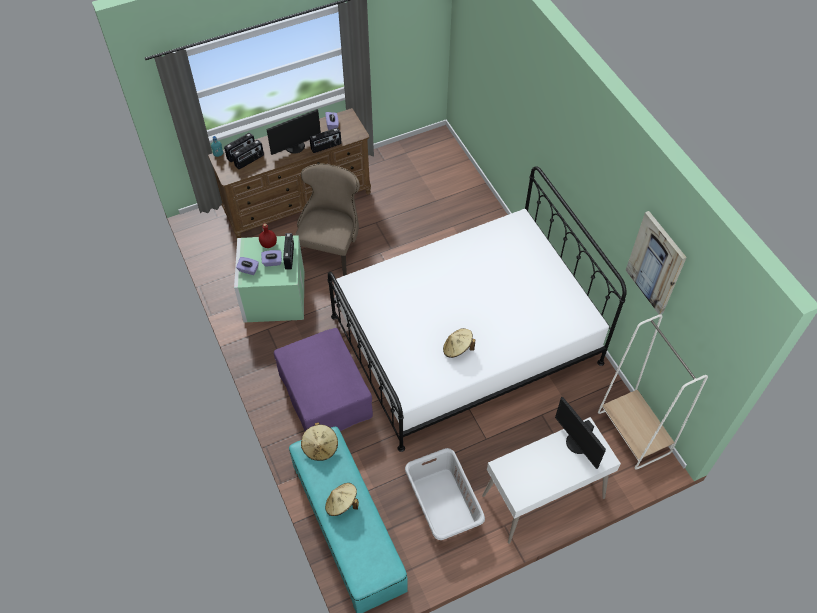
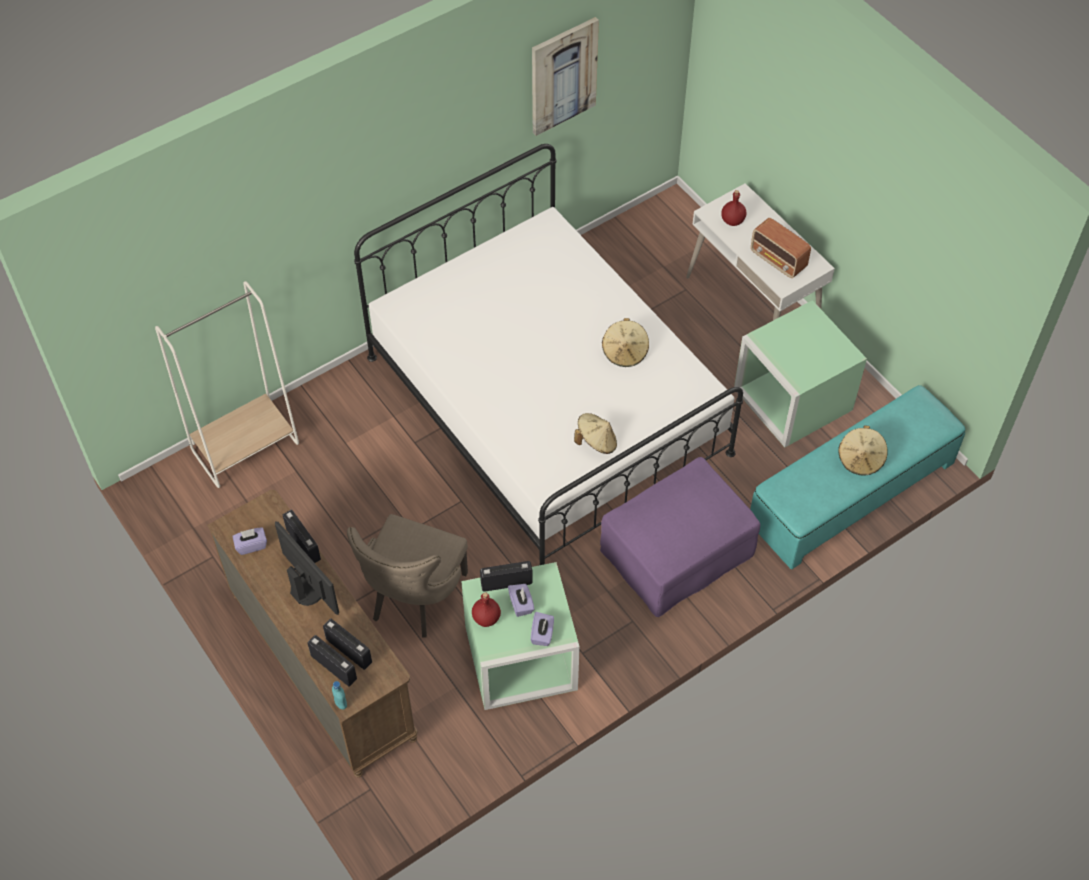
camera: 100 degrees left, 0 degrees up
beige chair [295,164,360,276] -> beige chair turned 75 degrees counterclockwise [347,514,468,638]
beige hat [301,422,338,461] -> beige hat moved to [574,413,617,454]
grey laundry basket [405,448,485,540] -> green storage box [734,300,867,448]
monitor [555,397,606,469] -> red bottle [721,190,746,226]
clothes rack [598,314,708,470] -> clothes rack moved to [155,281,299,488]
none -> radio [751,218,811,278]

